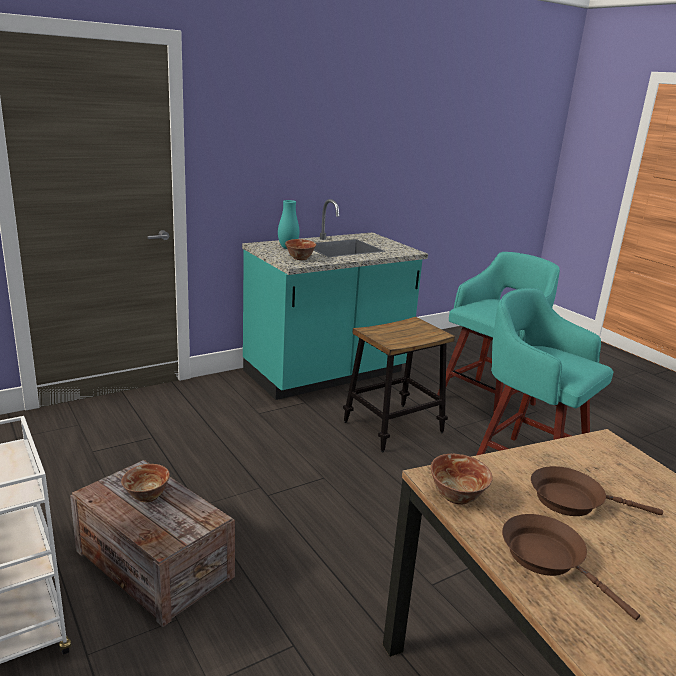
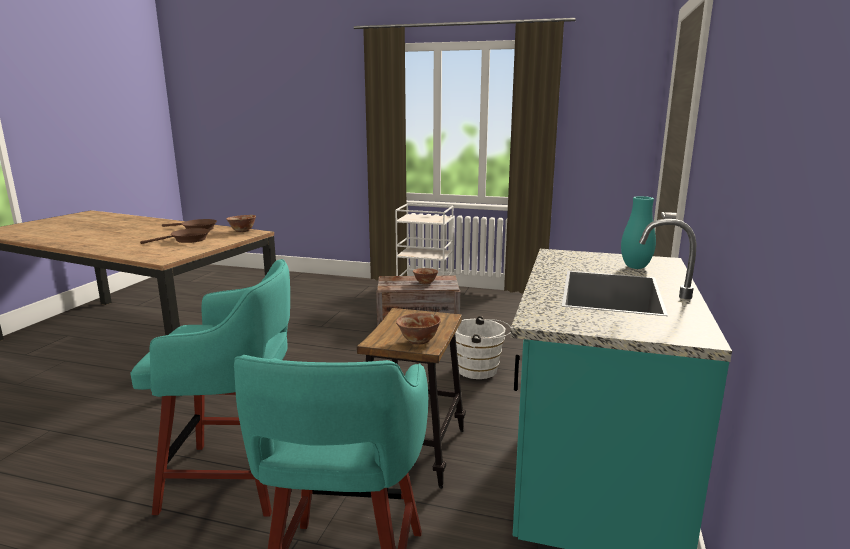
camera: 140 degrees right, 5 degrees down
bowl [285,239,316,260] -> bowl moved to [396,313,441,345]
none -> white bucket [455,316,511,379]

